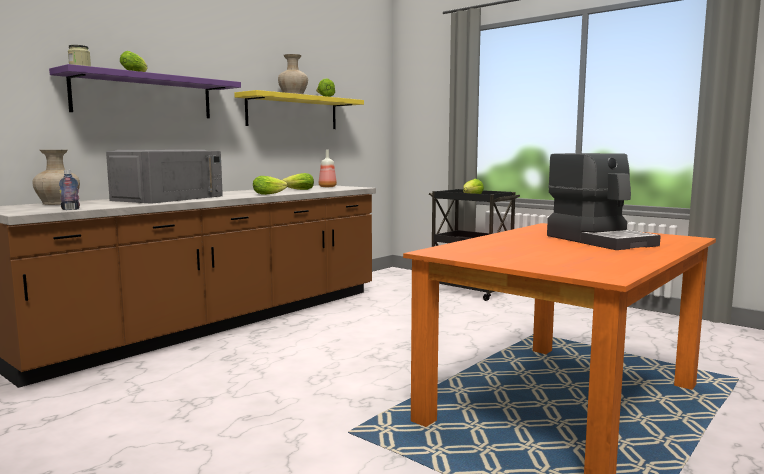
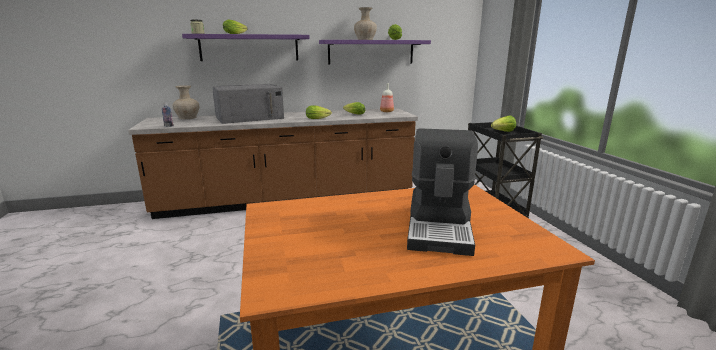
camera: 35 degrees right, 10 degrees up
yellow shelf [234,90,364,129] -> purple shelf [319,40,431,64]

